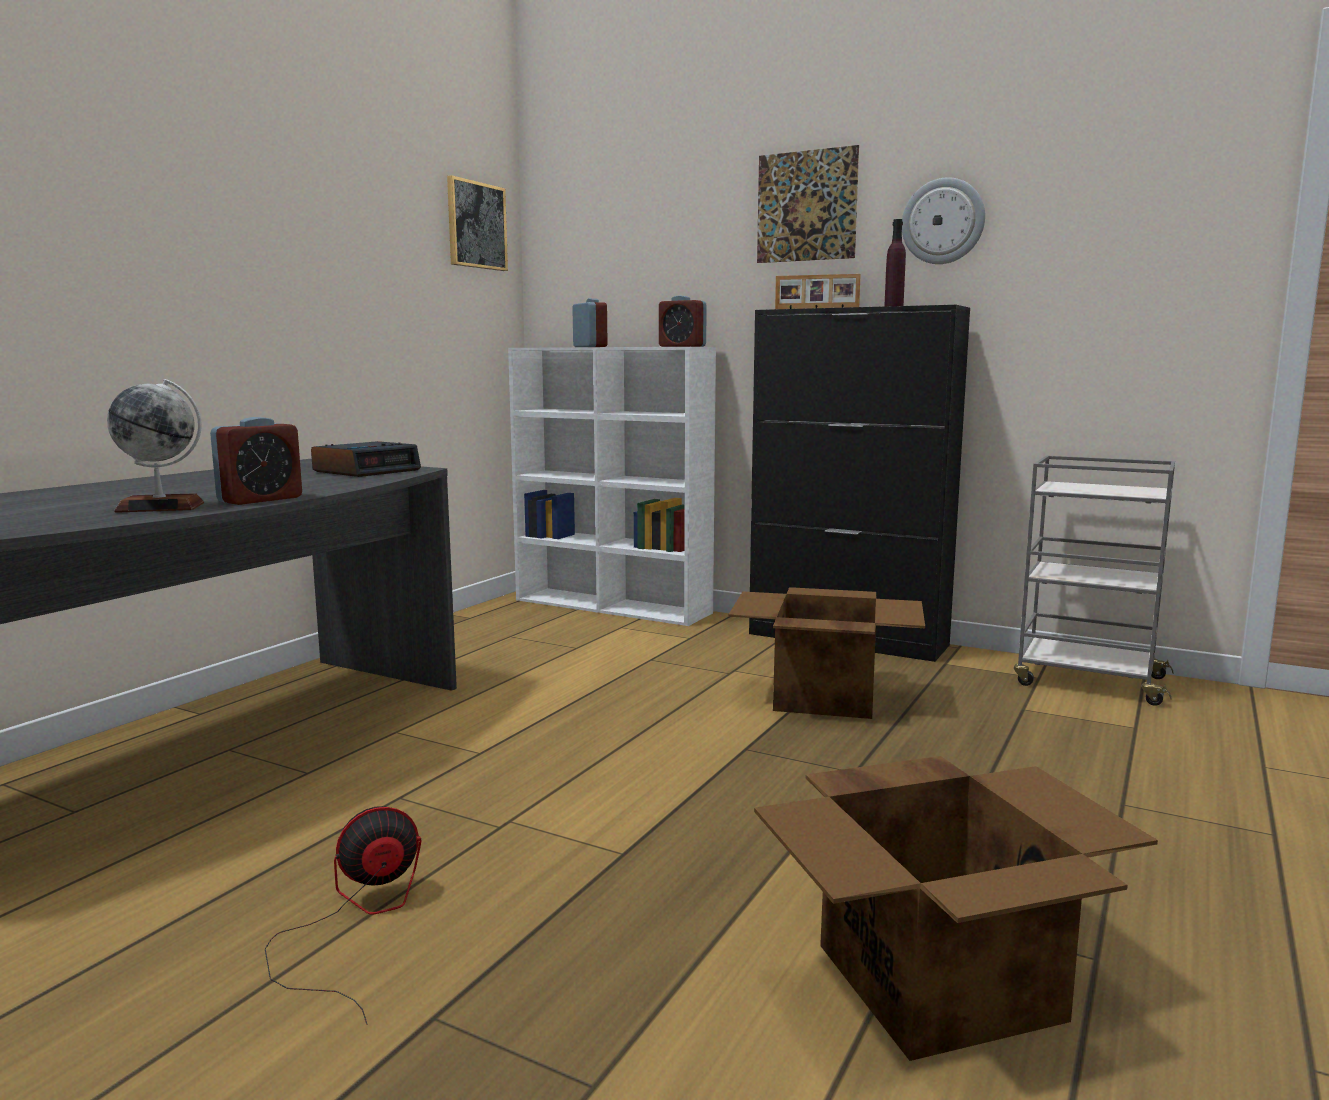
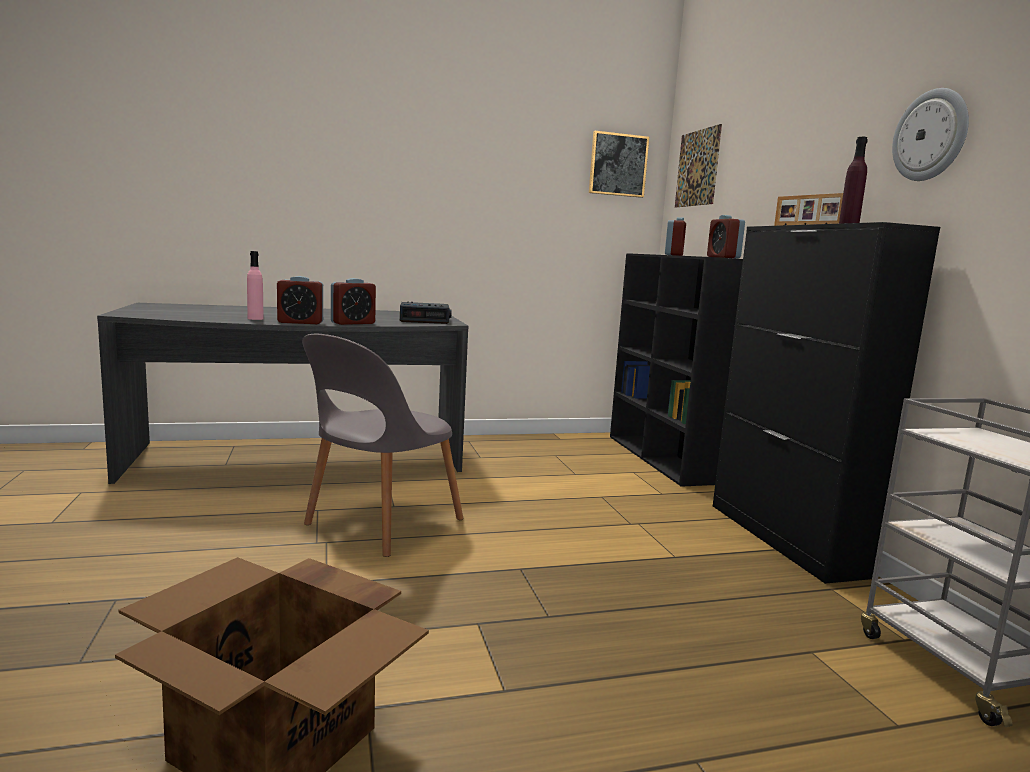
camera: 45 degrees right, 0 degrees up
globe [107,379,204,513] -> pink bottle [247,251,263,320]
fan [265,806,421,1025] -> none
white bookcase [508,347,716,626] -> black bookcase [610,253,743,487]
cardboard box [728,587,925,719] -> none
picture [757,145,859,263] -> picture moved to [675,124,722,207]
none -> grey chair [302,334,463,557]
none -> alarm clock [331,278,376,325]

